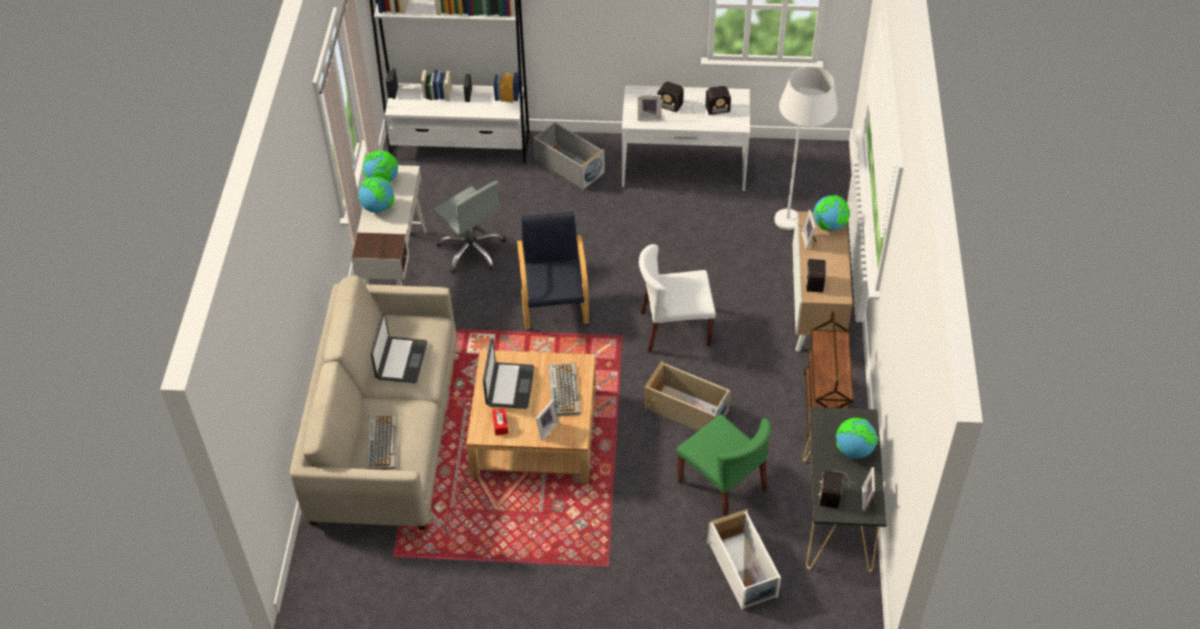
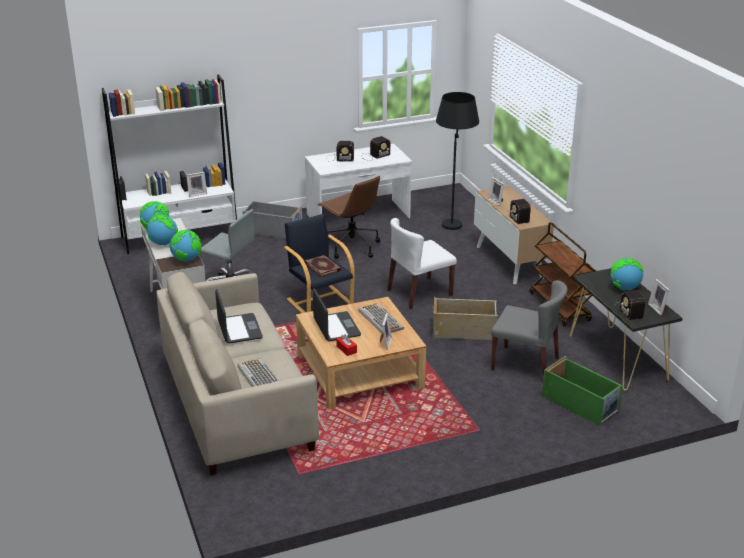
camera: 25 degrees left, 20 degrees down
picture frame [638,95,662,121] -> picture frame moved to [186,172,207,197]
green chair [676,414,771,517] -> grey chair [491,280,568,378]
white storage box [707,509,781,610] -> green storage box [542,356,623,426]
white floor lamp [774,67,838,230] -> black floor lamp [436,92,479,230]
globe [814,195,850,231] -> globe moved to [170,230,201,262]
none -> book [305,255,341,277]
none -> brown office chair [317,176,380,259]

